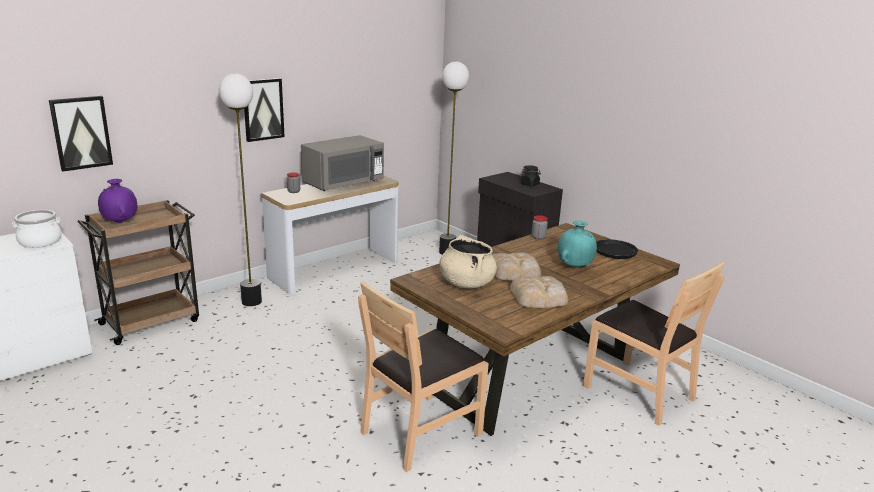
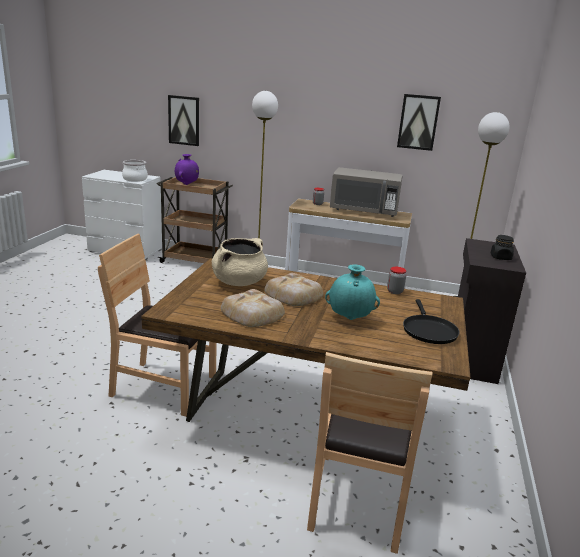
camera: 55 degrees right, 0 degrees up
picture [244,78,285,142] -> picture moved to [397,94,441,151]

